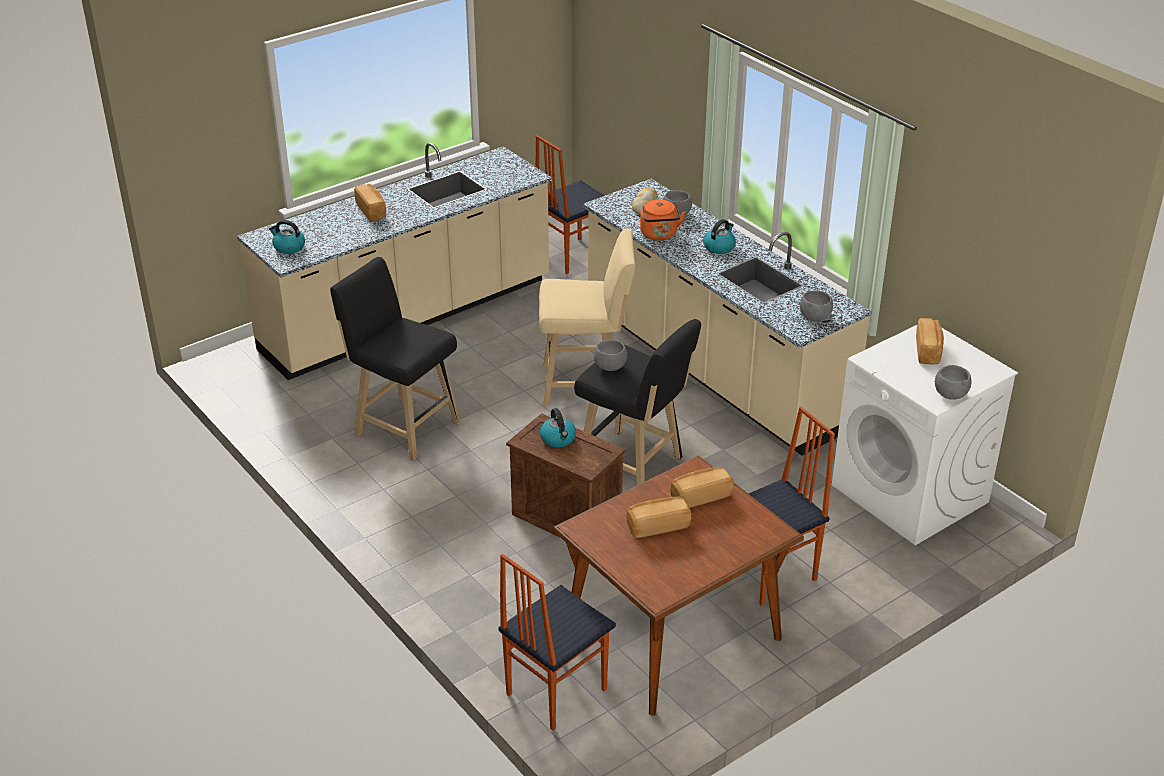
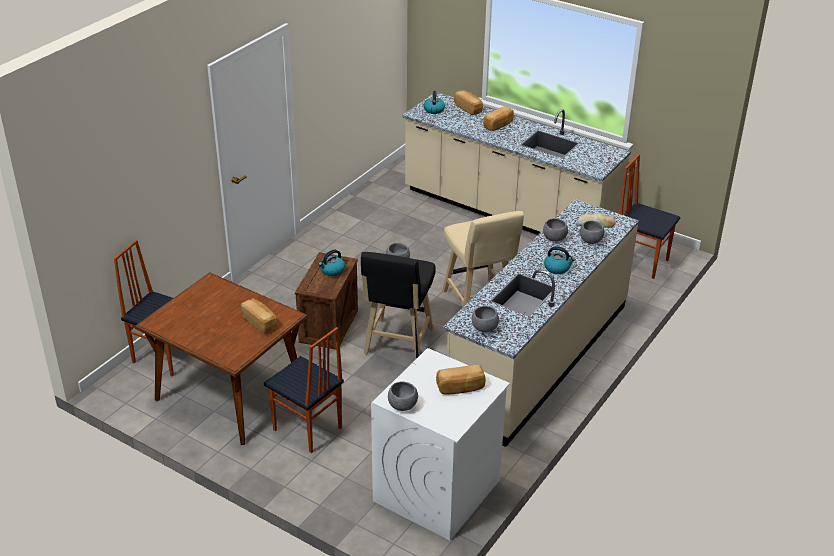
camera: 70 degrees right, 0 degrees up
black stool [330,257,461,461] -> none
bread [626,497,691,538] -> bread moved to [454,90,483,115]
orange kettle [640,199,686,241] -> grey bowl [543,218,568,242]

